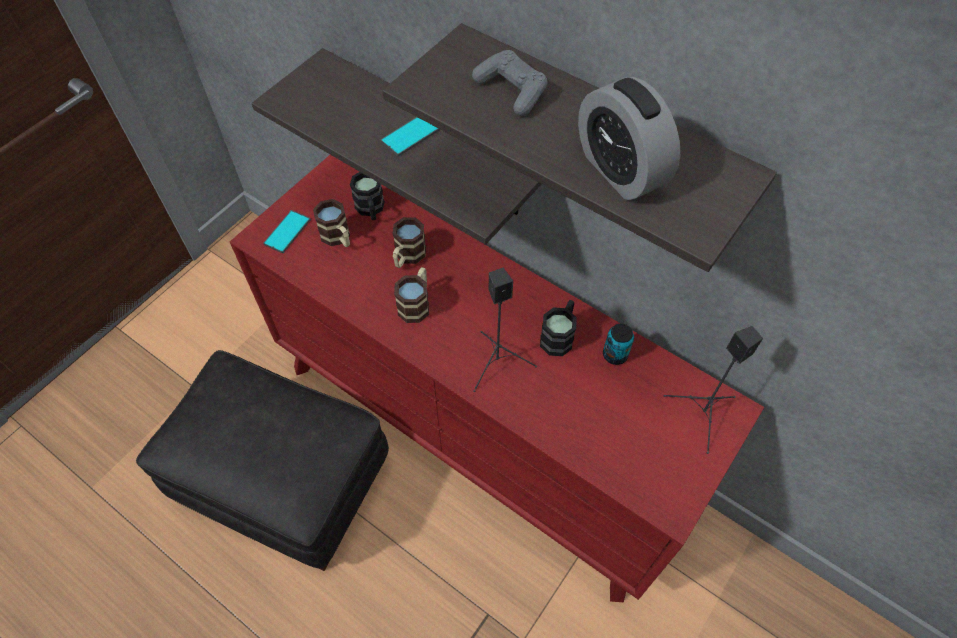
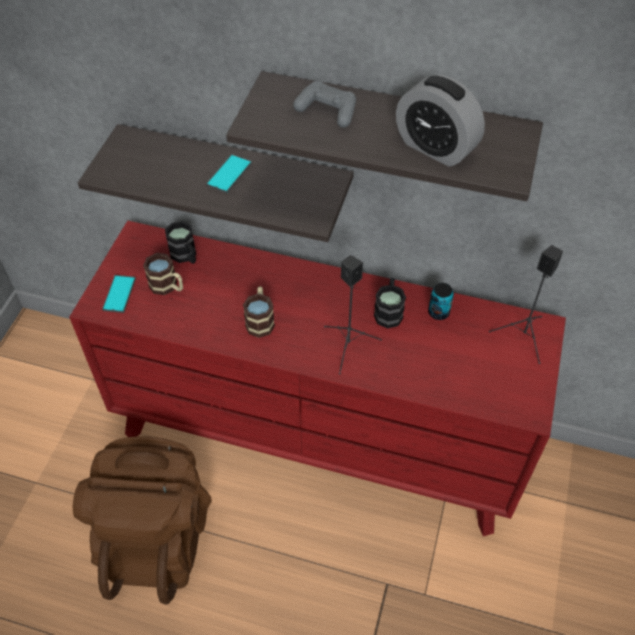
camera: 20 degrees left, 5 degrees down
black ottoman [136,350,389,571] -> brown backpack [73,436,212,604]
mug [393,217,426,268] -> none

